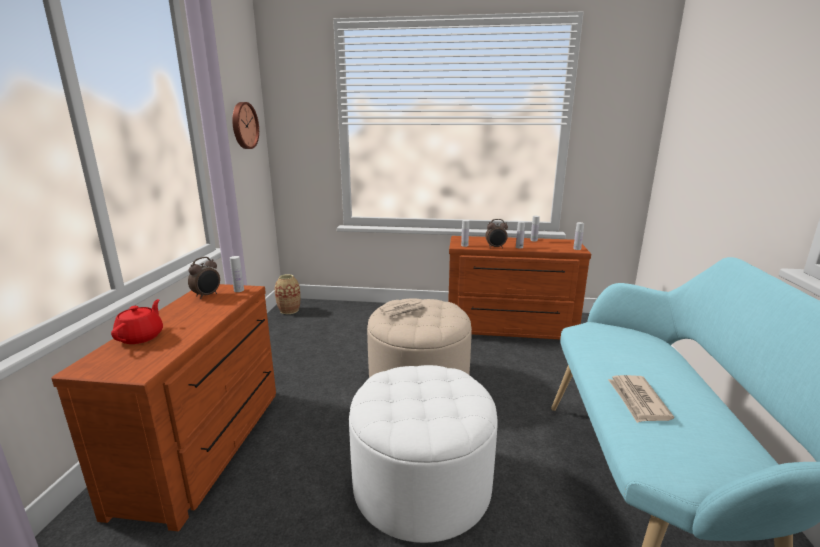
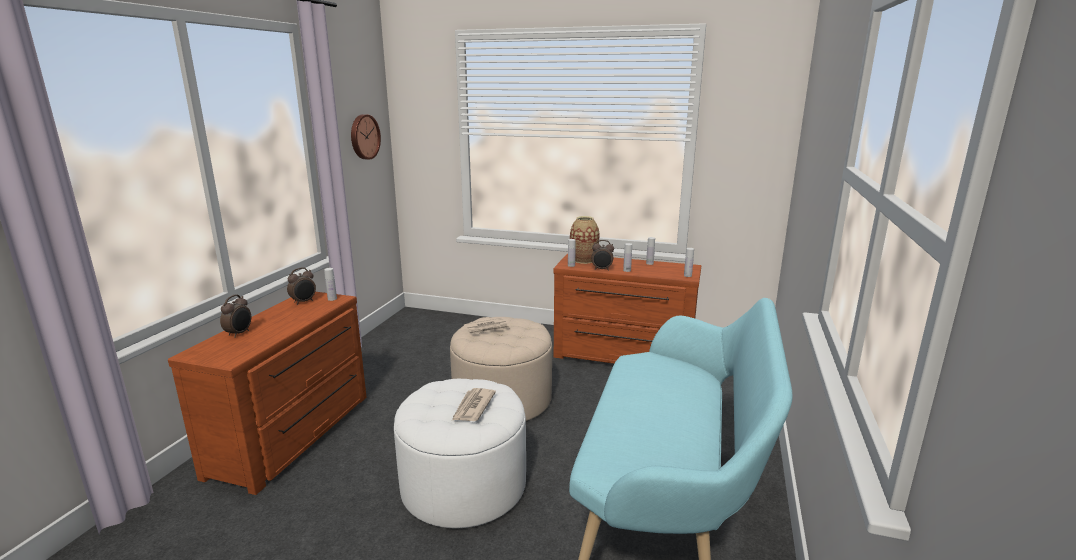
camera: 10 degrees right, 0 degrees up
red teapot [111,299,163,344] -> alarm clock [220,294,251,338]
vase [275,274,300,314] -> vase moved to [570,216,599,264]
newspaper [608,375,674,423] -> newspaper moved to [452,388,496,421]

